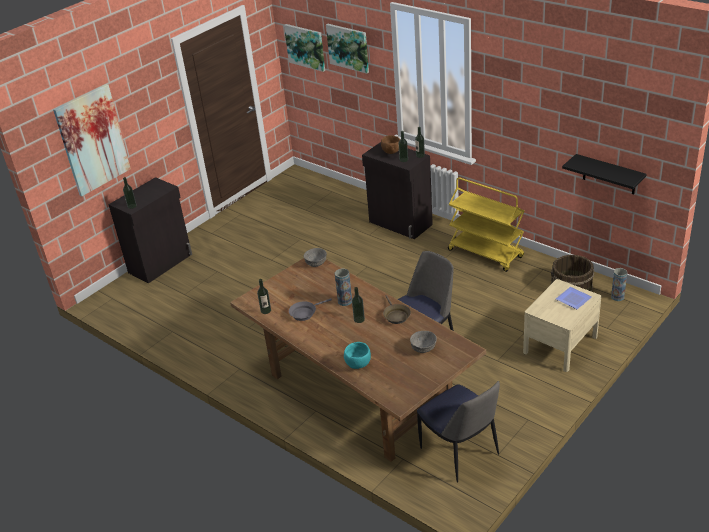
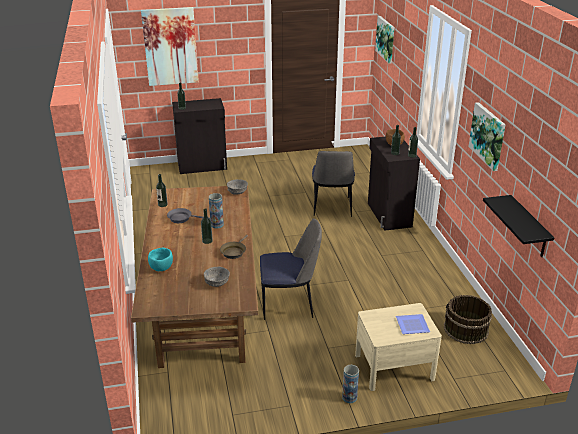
camera: 35 degrees right, 5 degrees down
picture [326,24,369,74] -> picture moved to [468,102,506,171]
chair [417,381,500,483] -> chair moved to [312,151,355,217]
yellow cart [448,177,524,272] -> none
vase [611,268,627,301] -> vase moved to [342,365,359,403]

